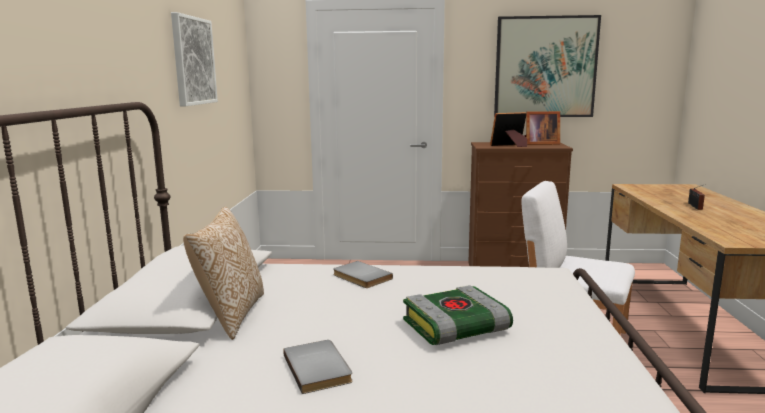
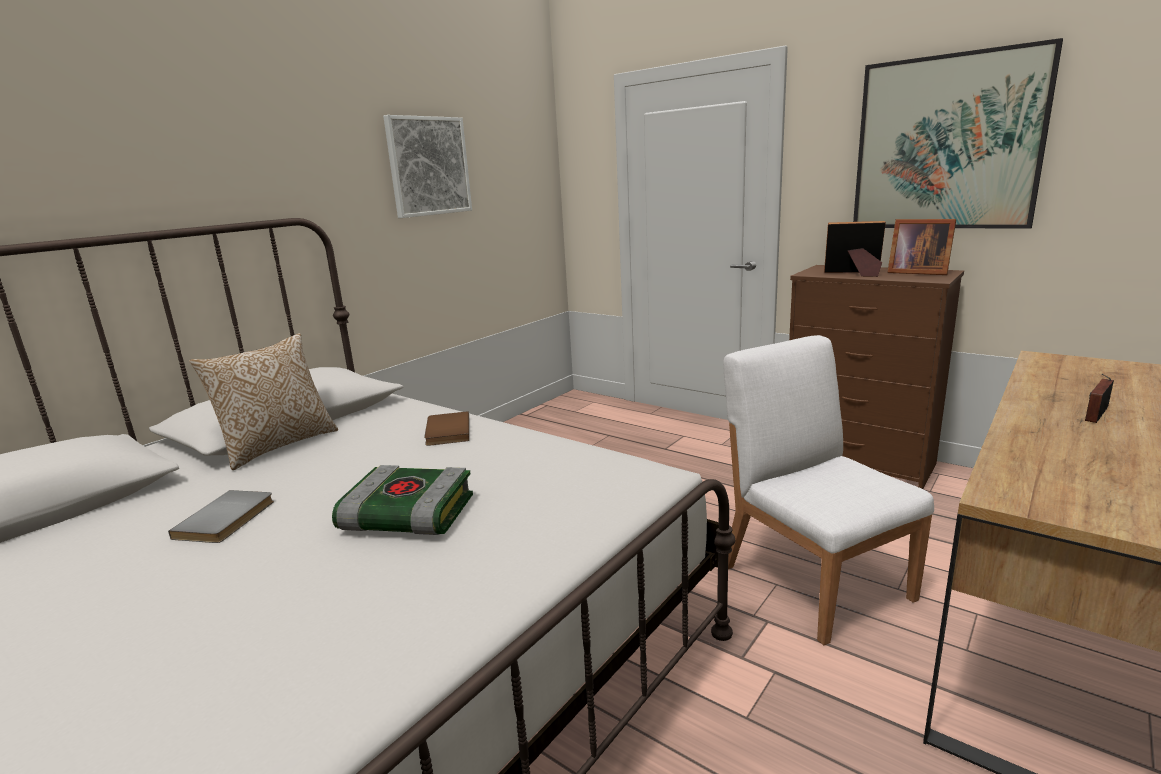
camera: 35 degrees right, 5 degrees up
grey book [333,261,393,288] -> brown book [424,411,469,446]

